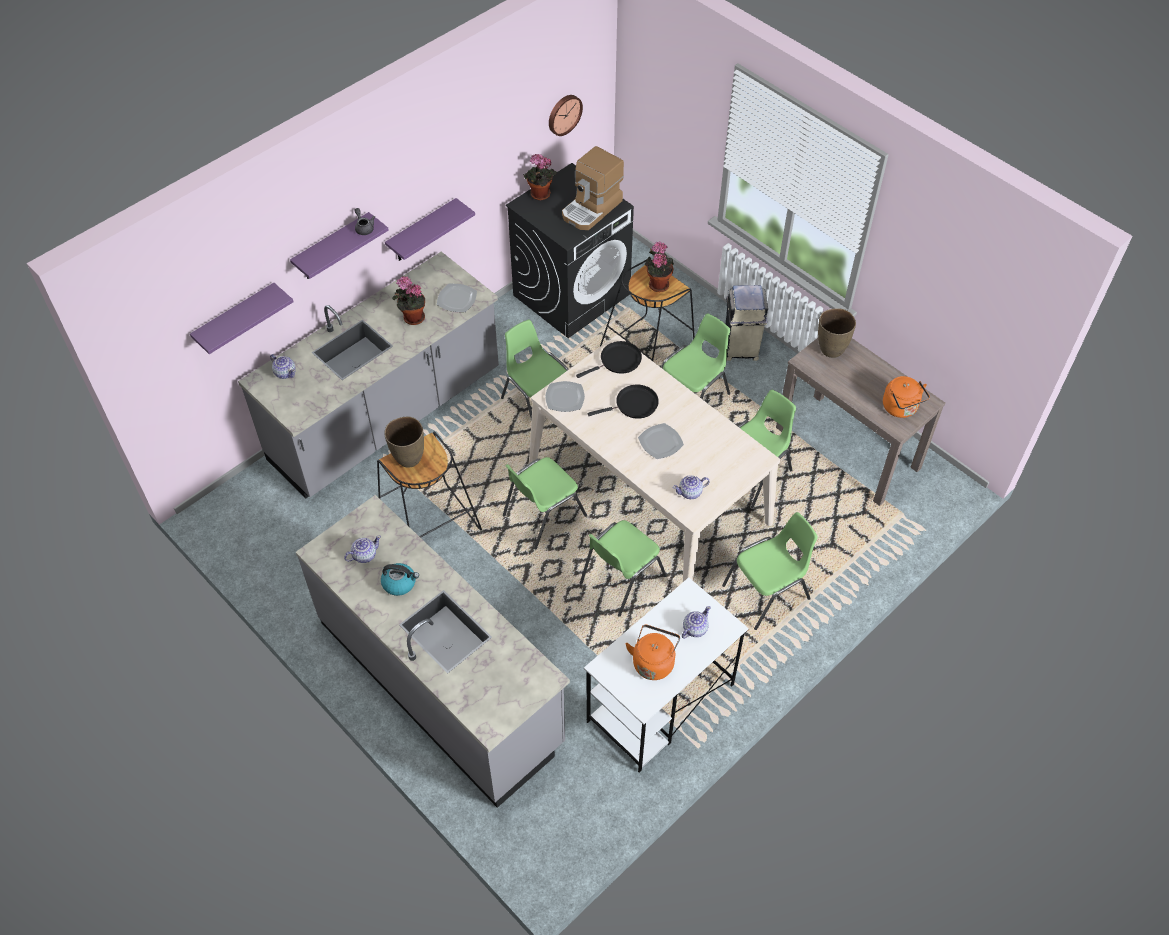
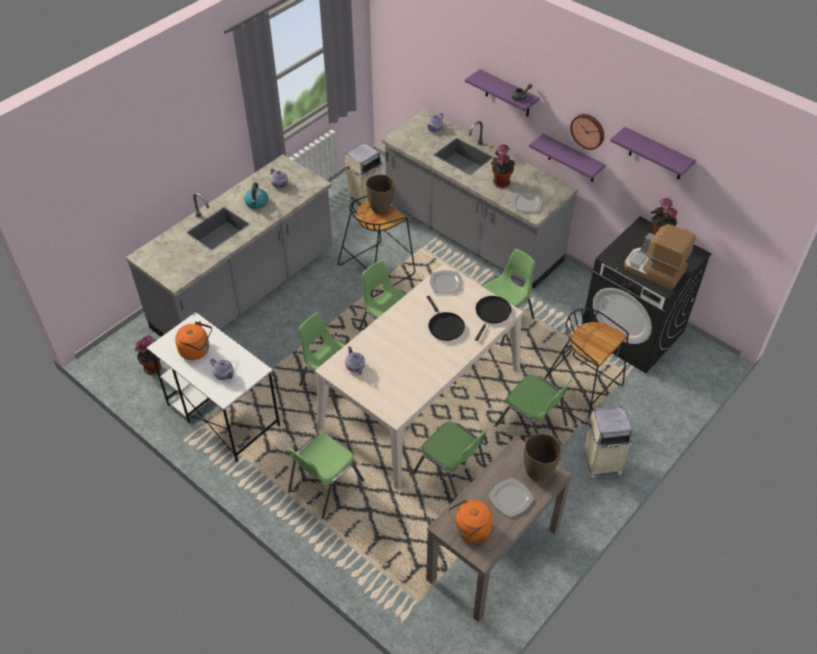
camera: 85 degrees right, 5 degrees down
purple shelf [190,283,294,354] -> purple shelf moved to [610,127,696,180]
wall clock [549,95,583,136] -> wall clock moved to [570,114,604,150]
black frying pan [576,341,642,378] -> black frying pan turned 120 degrees counterclockwise [475,296,511,341]
plate [638,423,684,459] -> plate moved to [489,478,534,517]
potted plant [645,242,674,292] -> potted plant moved to [135,335,161,374]
green chair [722,512,818,630] -> green chair turned 75 degrees clockwise [287,434,365,519]
none -> beige trash can [344,143,383,205]

